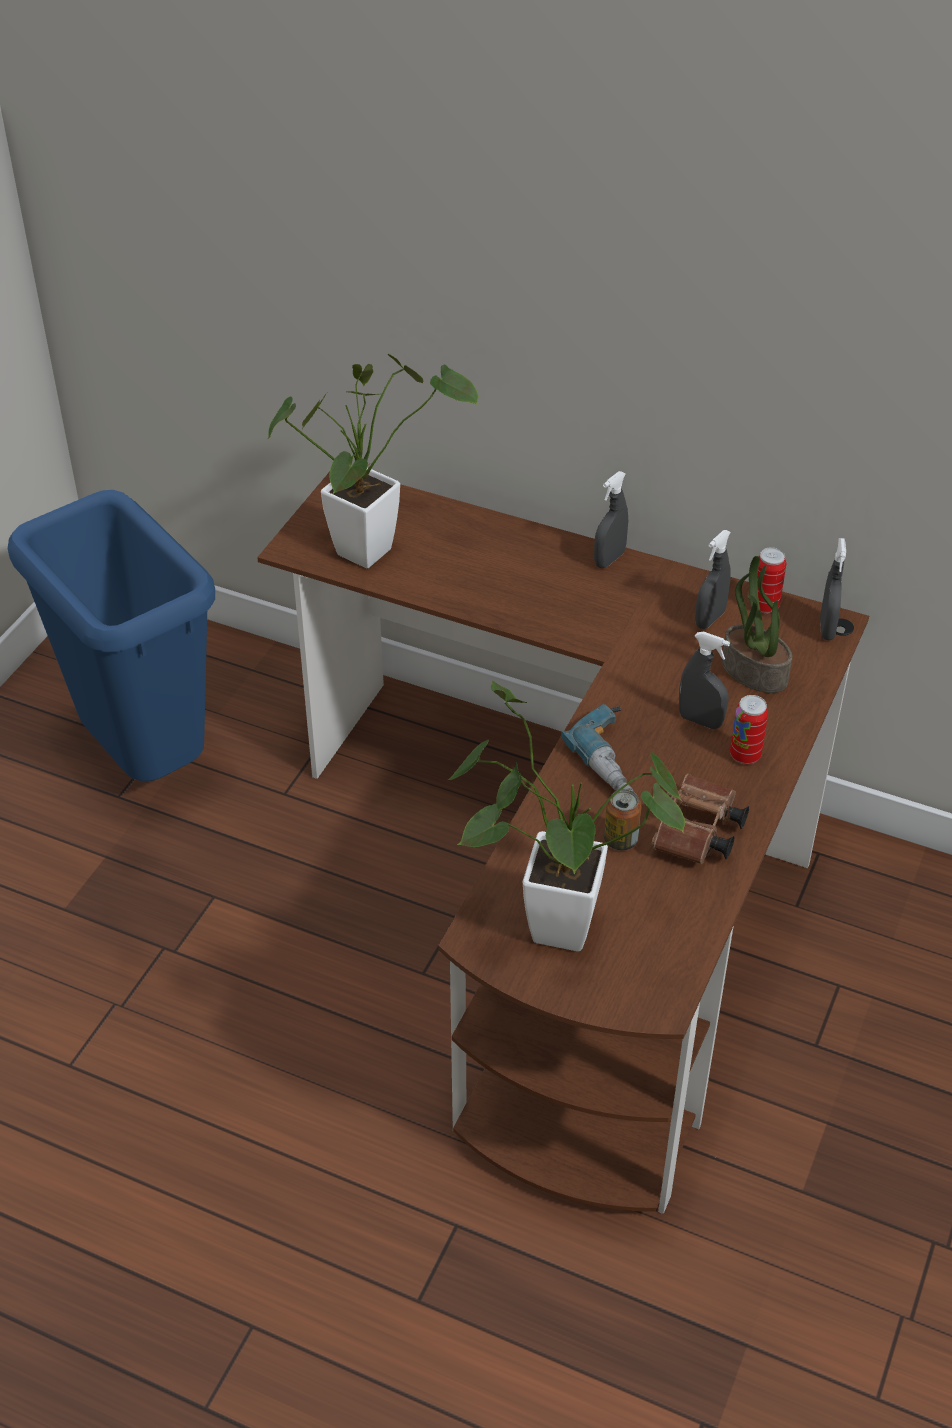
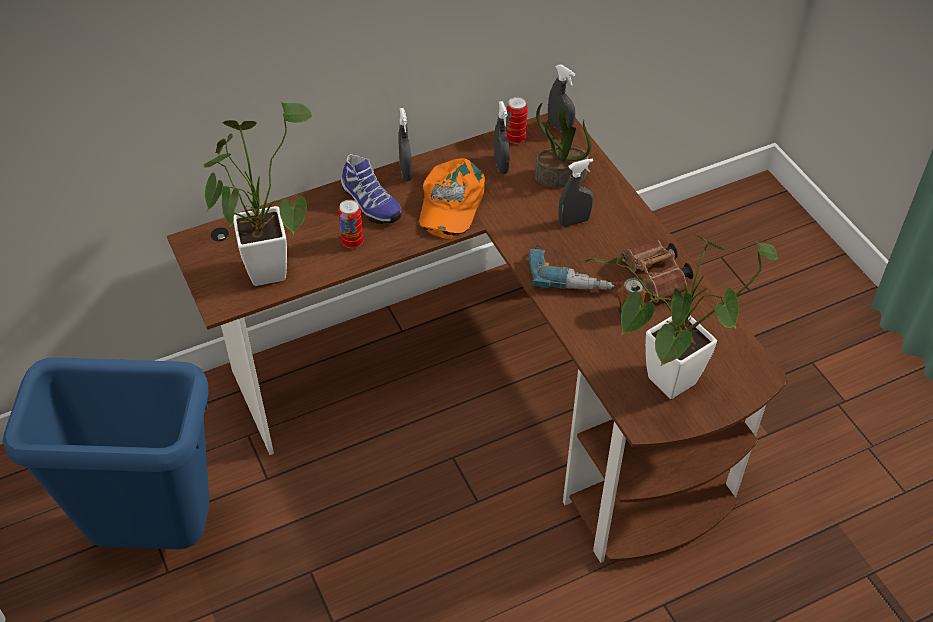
camera: 50 degrees left, 5 degrees up
can [730,695,768,764] -> can moved to [338,200,364,248]
none -> shoe [341,154,402,224]
none -> orange cap [419,158,485,239]

